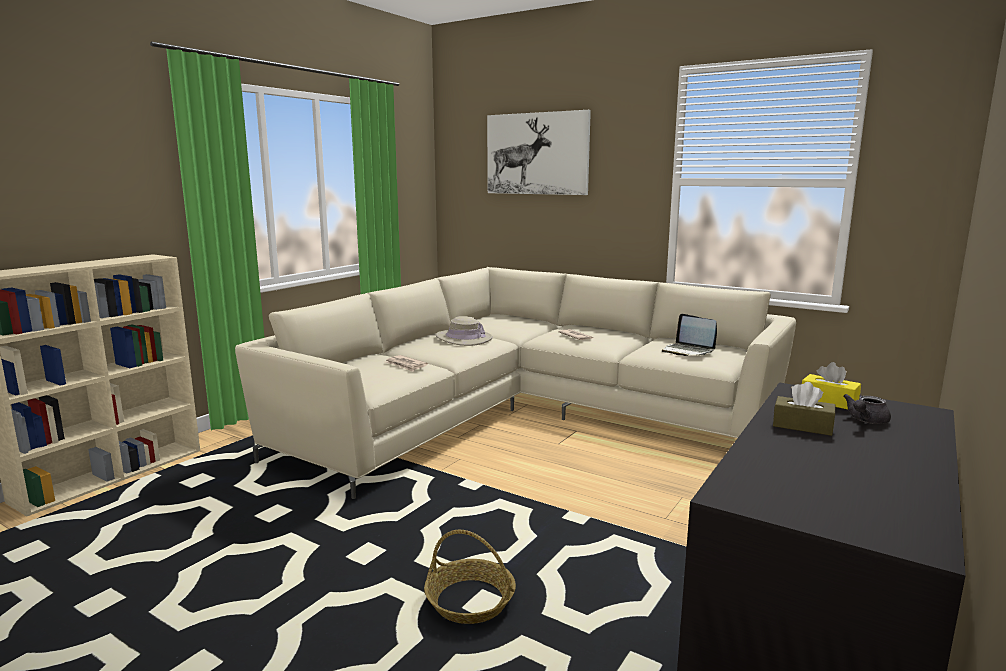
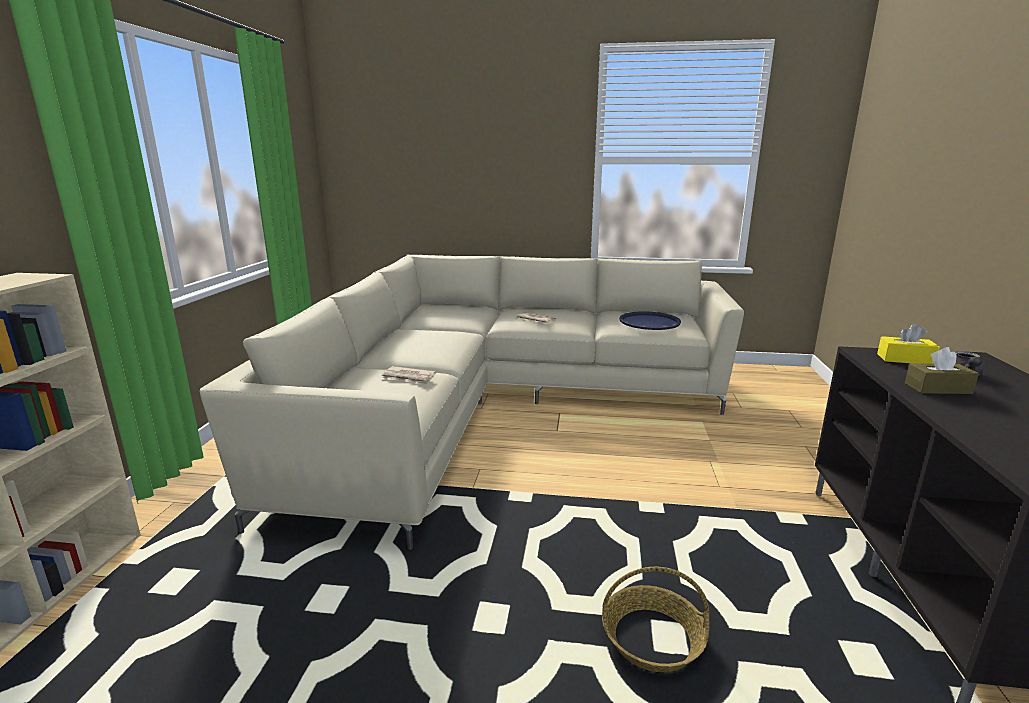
camera: 25 degrees left, 5 degrees up
beige hat [436,316,492,346] -> none
picture [487,110,591,195] -> none
laptop [662,314,717,356] -> blue tray [619,311,681,330]

